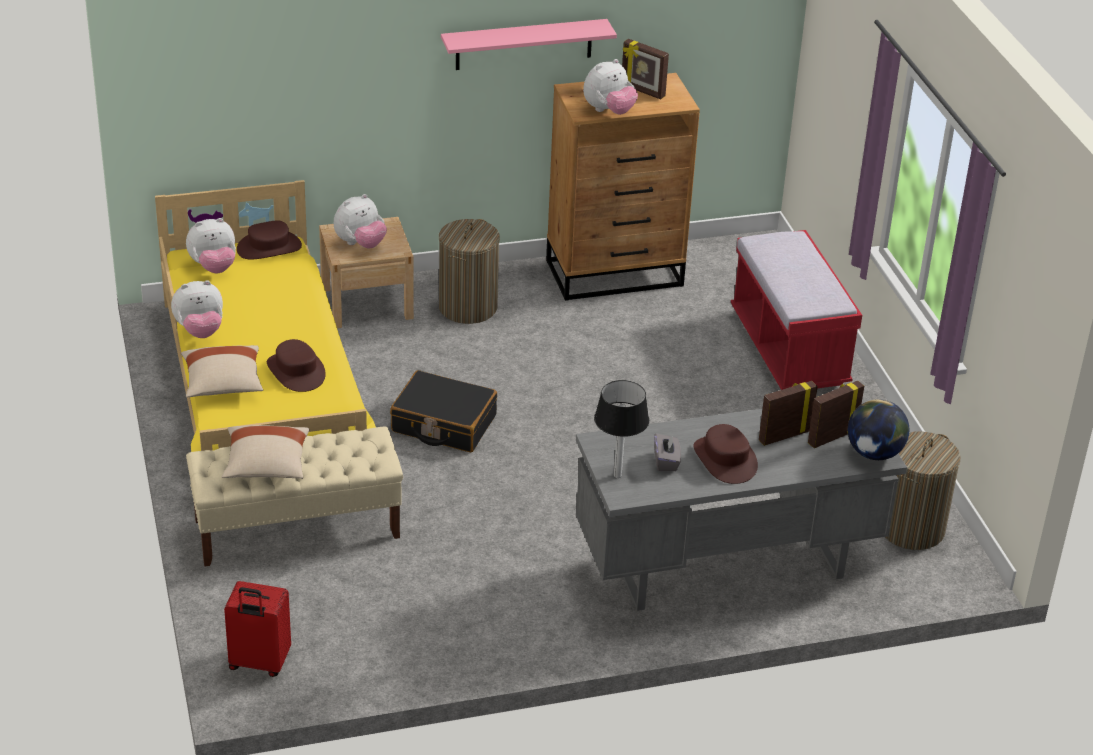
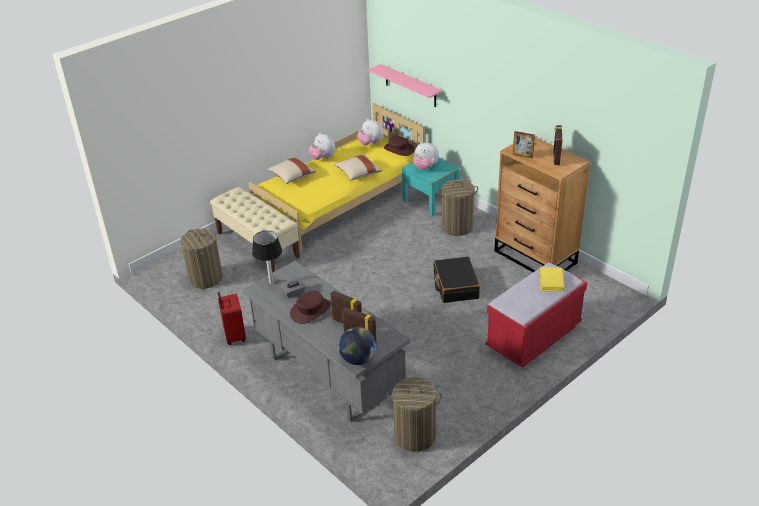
camera: 65 degrees right, 0 degrees up
beige pillow [222,425,309,479] -> beige pillow moved to [334,154,382,181]
red suitcase [224,581,291,677] -> red suitcase moved to [218,292,246,345]
brown hat [267,339,326,392] -> none
beige nightstand [319,217,414,328] -> turquoise nightstand [402,159,459,216]
black suitcase [390,370,497,452] -> black suitcase moved to [433,256,480,303]
pink shelf [441,19,617,70] -> pink shelf moved to [368,64,442,107]
plush toy [583,59,638,115] -> picture frame [513,131,535,158]
none -> laundry basket [180,229,223,289]
none -> yellow book [540,267,565,292]

